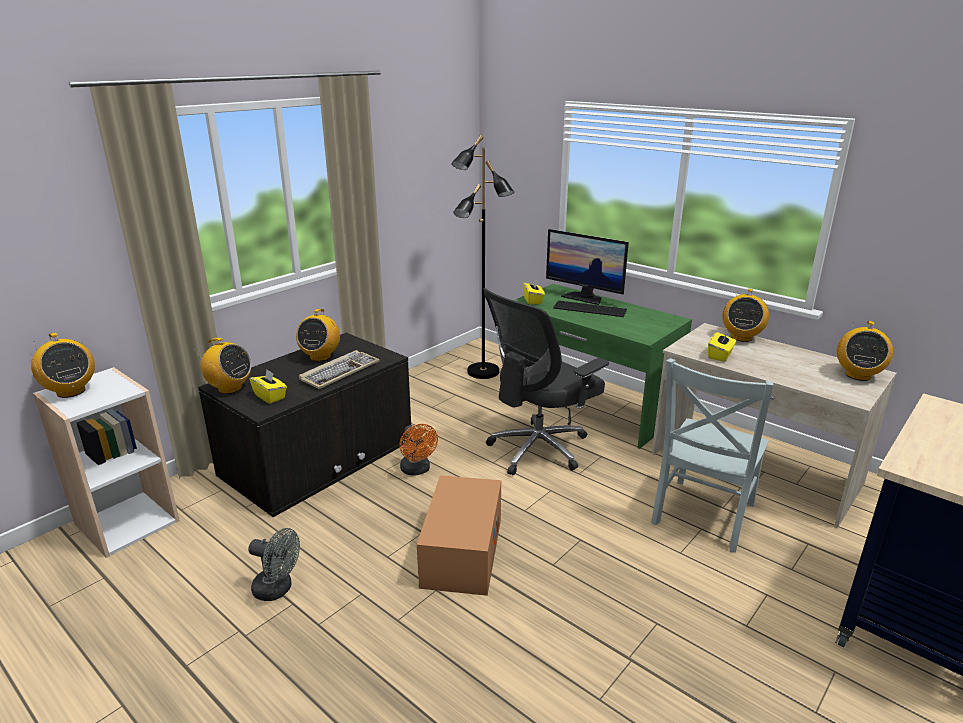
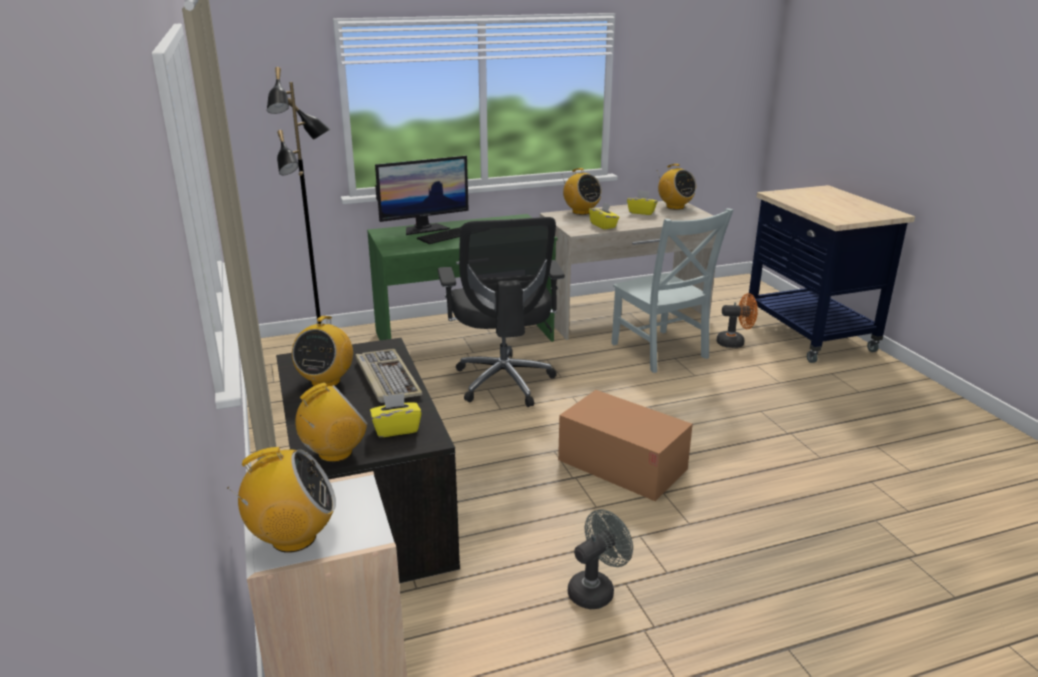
camera: 60 degrees left, 0 degrees up
radio [296,309,340,361] -> radio turned 60 degrees clockwise [292,316,353,386]
orange fan [399,424,438,476] -> orange fan moved to [716,293,758,348]
yellow tissue box [523,279,545,304] -> yellow tissue box moved to [627,190,658,215]

